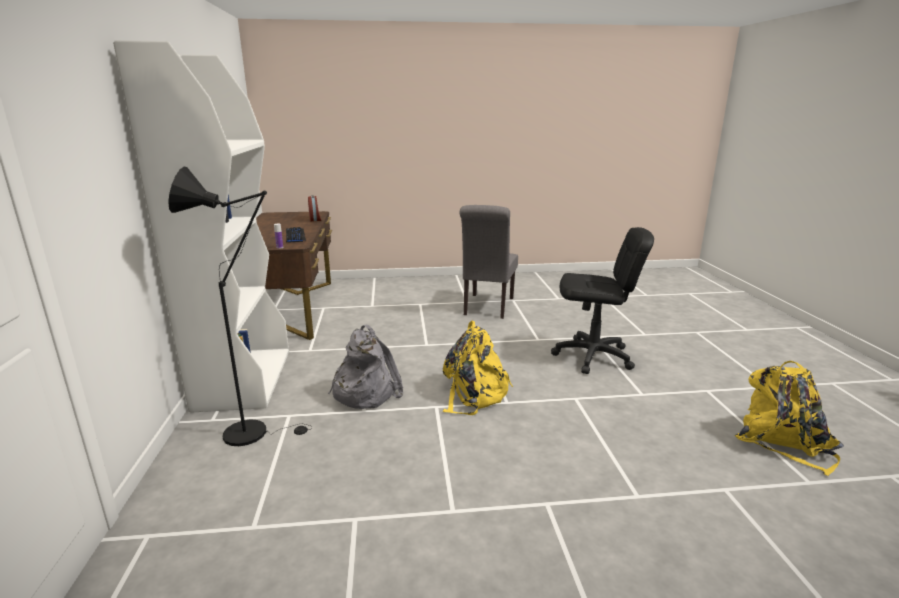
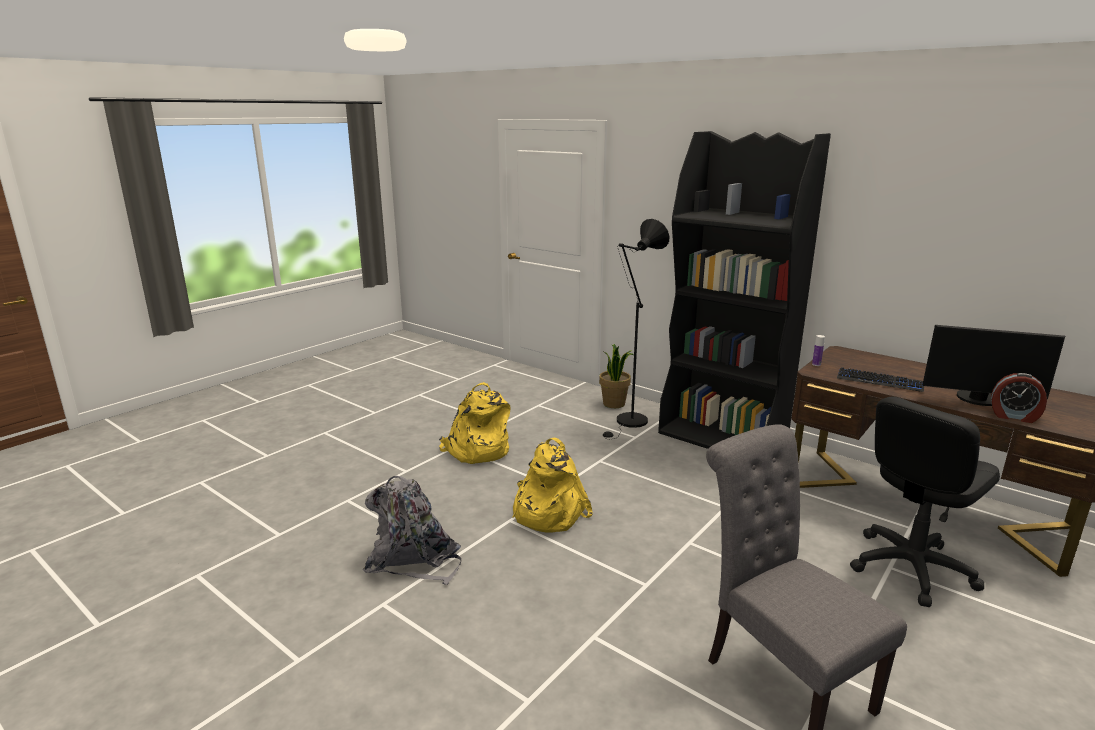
camera: 135 degrees right, 0 degrees up
white bookcase [113,40,289,413] -> black bookcase [658,131,831,449]
grey backpack [328,325,403,409] -> grey backpack moved to [363,476,461,585]
black office chair [551,227,654,374] -> black office chair moved to [850,397,1000,607]
yellow backpack [735,361,844,476] -> yellow backpack moved to [439,382,510,464]
none -> potted plant [599,344,634,408]
none -> monitor [922,325,1065,406]

